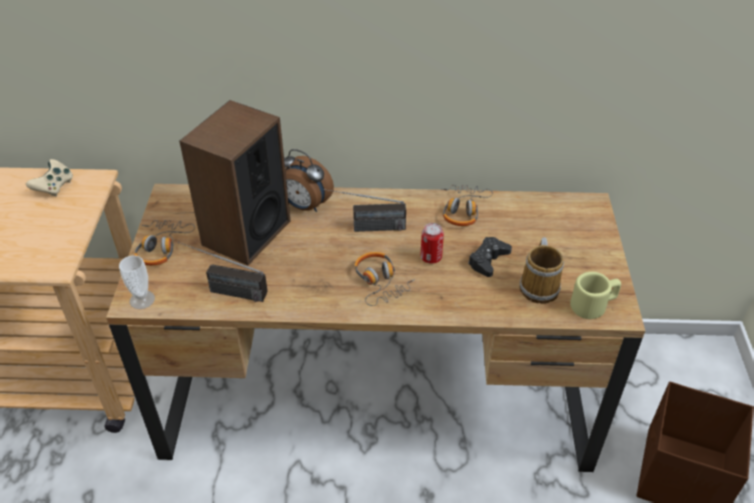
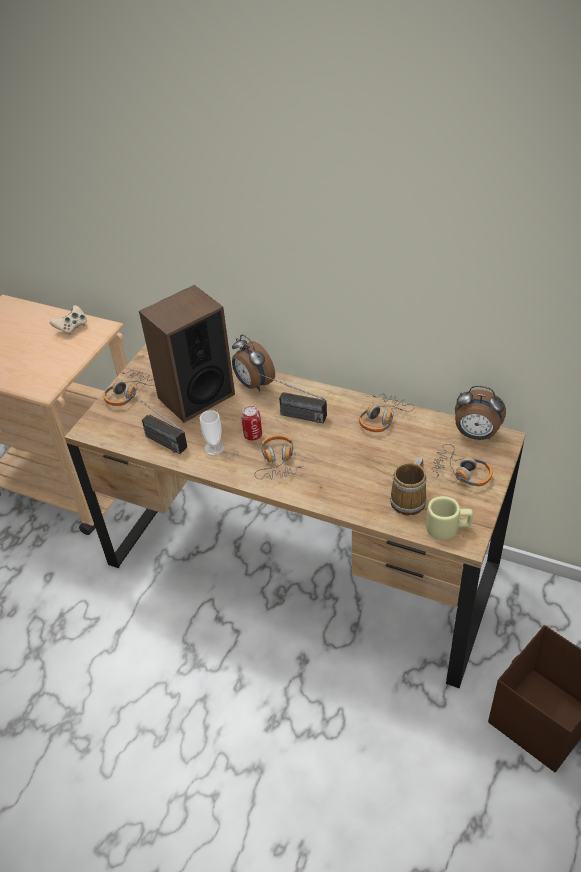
camera: 25 degrees right, 0 degrees up
cup [119,255,155,309] -> cup moved to [200,410,225,455]
can [420,223,444,264] -> can moved to [241,406,262,441]
black game controller [468,237,512,277] -> none
none -> headphones [431,444,492,487]
none -> alarm clock [455,386,506,440]

